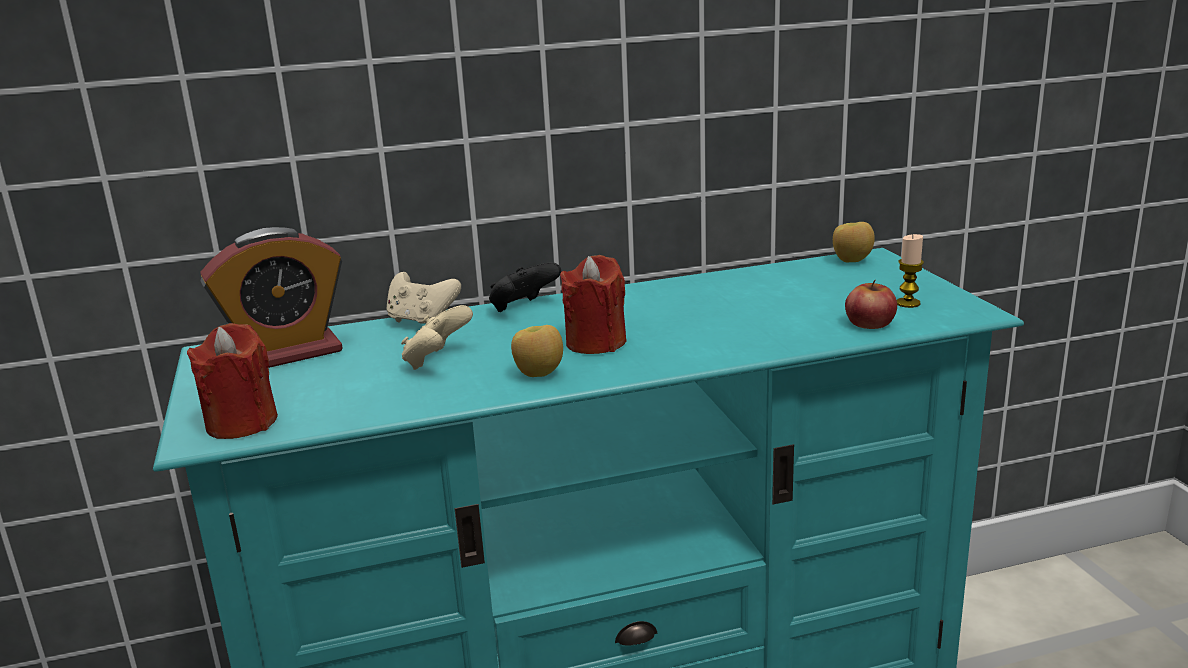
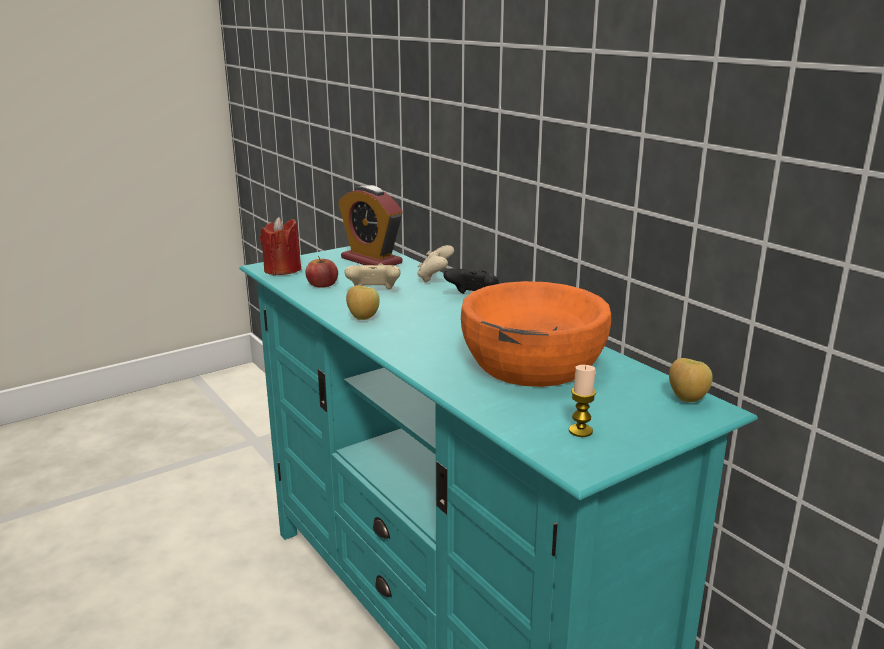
camera: 70 degrees right, 0 degrees up
red candle [560,255,627,354] -> none
apple [845,280,897,329] -> apple moved to [305,256,338,288]
none -> orange bowl [461,281,611,387]

